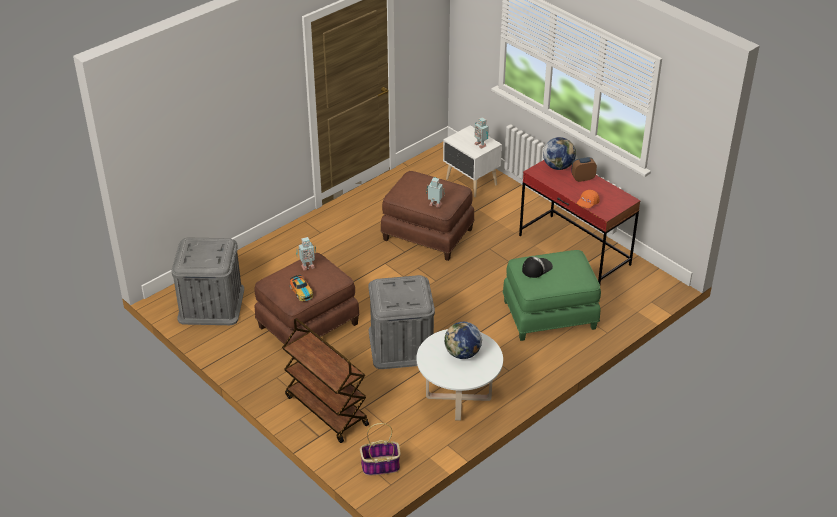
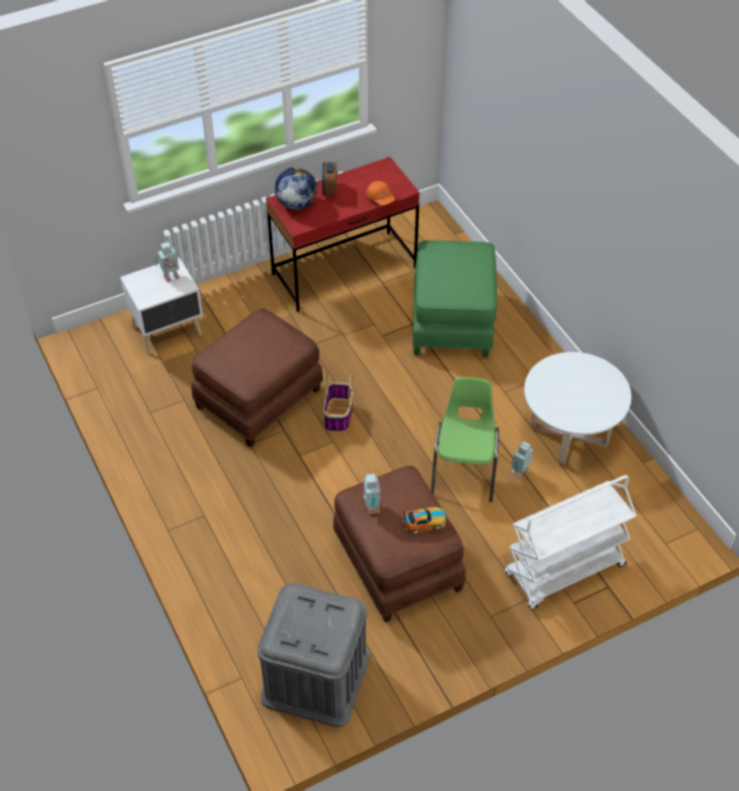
camera: 75 degrees left, 10 degrees up
brown cart [282,318,369,443] -> white cart [505,475,637,610]
basket [360,423,401,475] -> basket moved to [323,371,353,432]
grey storage box [368,275,435,369] -> green chair [431,377,499,502]
toy robot [426,177,445,208] -> toy robot moved to [511,441,533,479]
globe [444,322,482,359] -> none
cap [522,257,553,278] -> none

